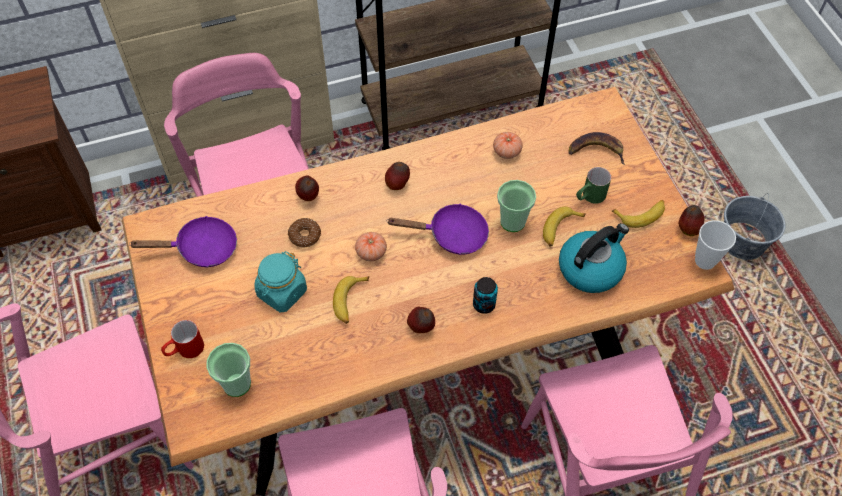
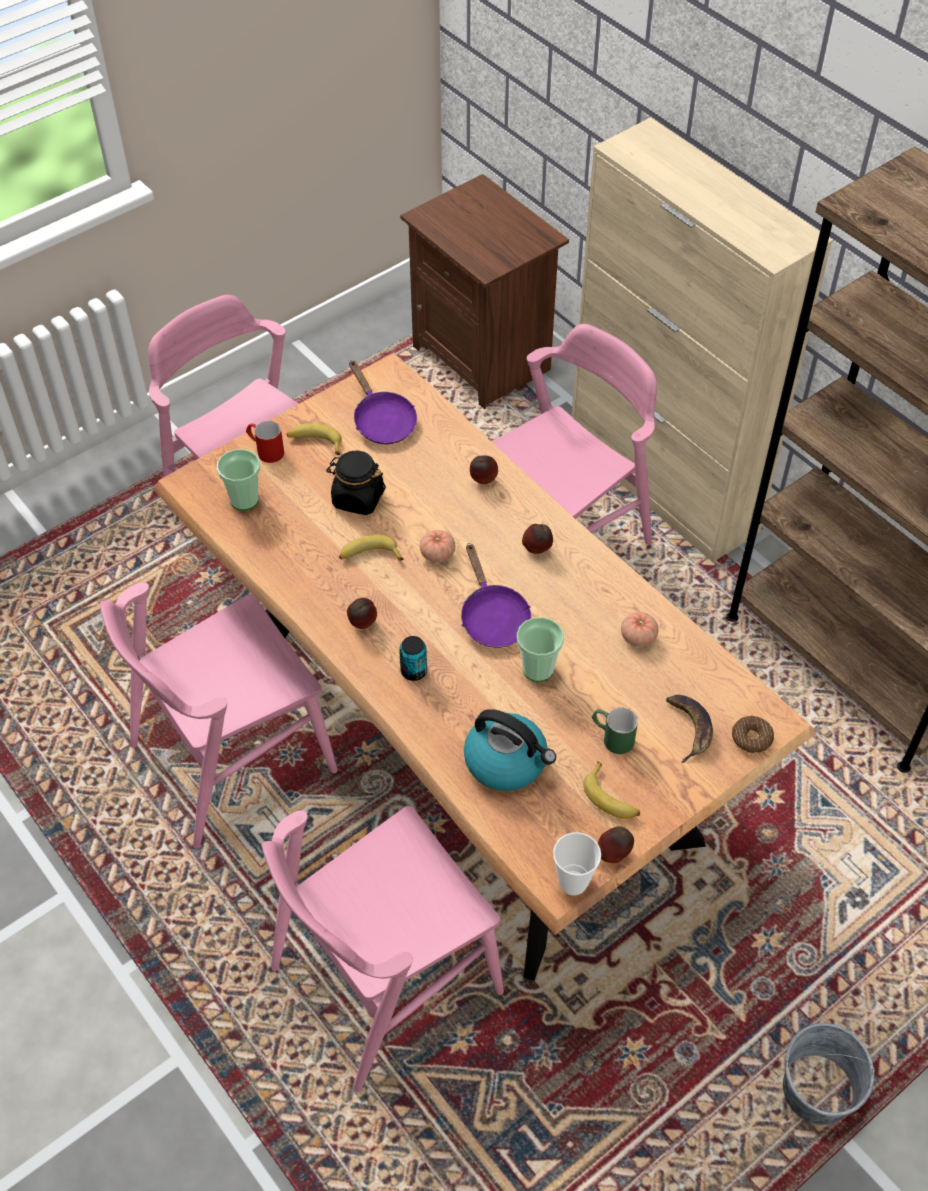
camera: 70 degrees right, 5 degrees down
turquoise jar [255,251,307,312] -> black jar [326,451,386,515]
donut [288,218,321,247] -> donut moved to [732,716,774,753]
banana [543,207,586,246] -> banana moved to [287,423,342,455]

